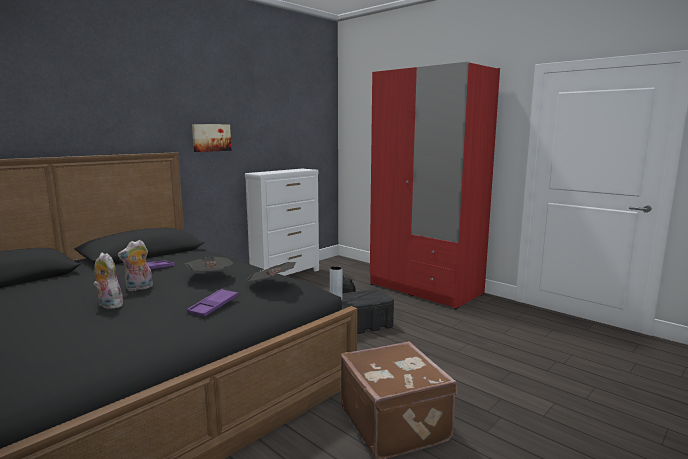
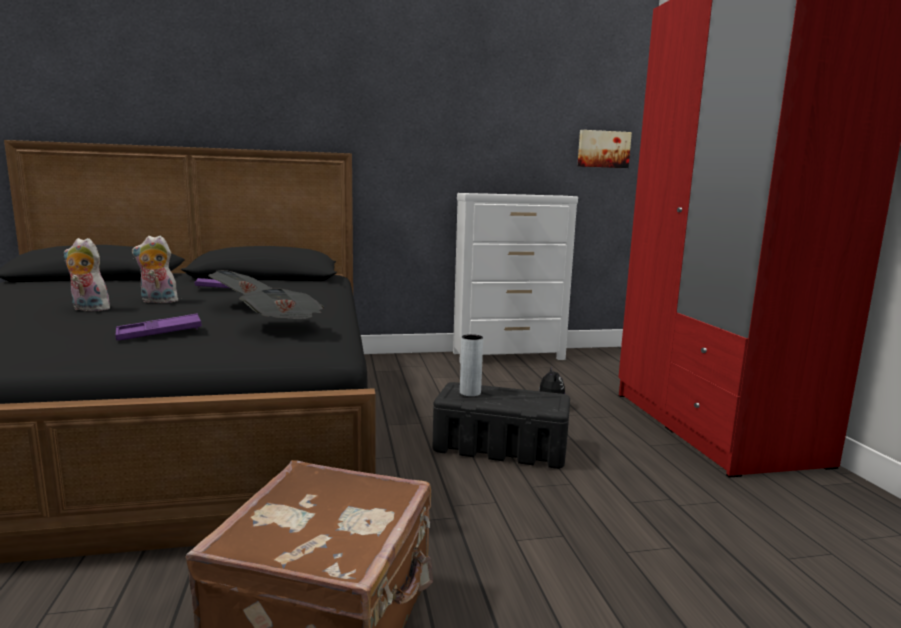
camera: 35 degrees right, 0 degrees up
plush toy [93,252,123,309] -> plush toy turned 60 degrees counterclockwise [64,238,110,311]
picture [192,124,231,152] -> picture moved to [577,130,632,168]

